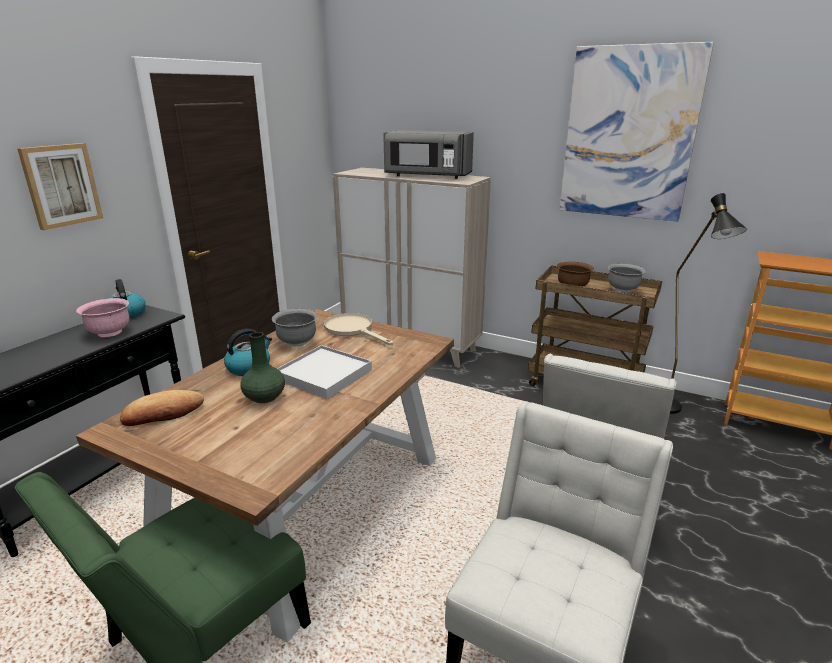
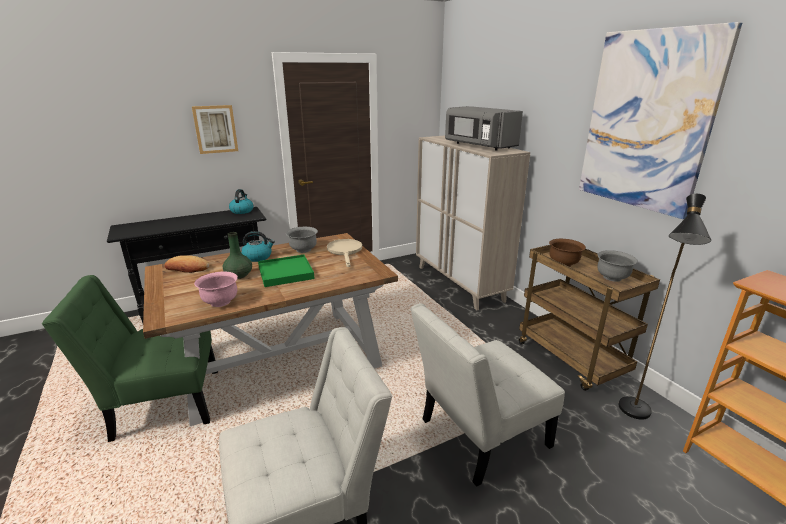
camera: 35 degrees right, 0 degrees up
pink bowl [76,298,130,337] -> pink bowl moved to [194,271,238,307]
white tray [277,345,372,399] -> green tray [258,255,315,287]

